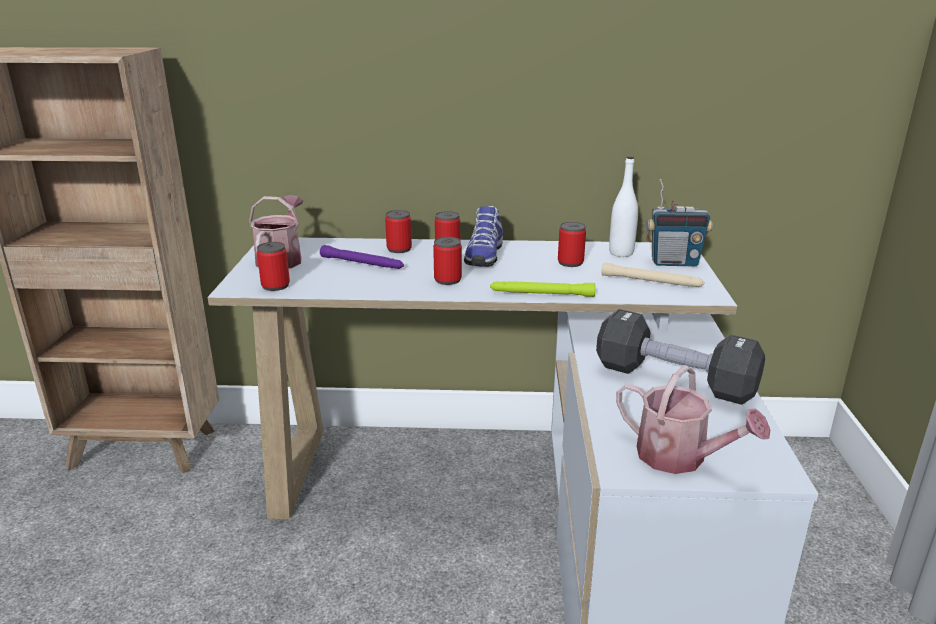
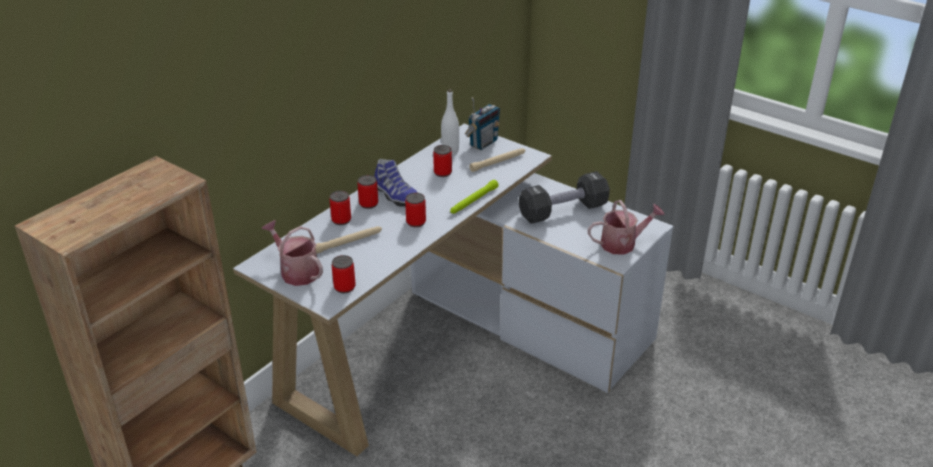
camera: 55 degrees left, 10 degrees up
purple flashlight [320,245,404,269] -> beige flashlight [316,226,382,254]

